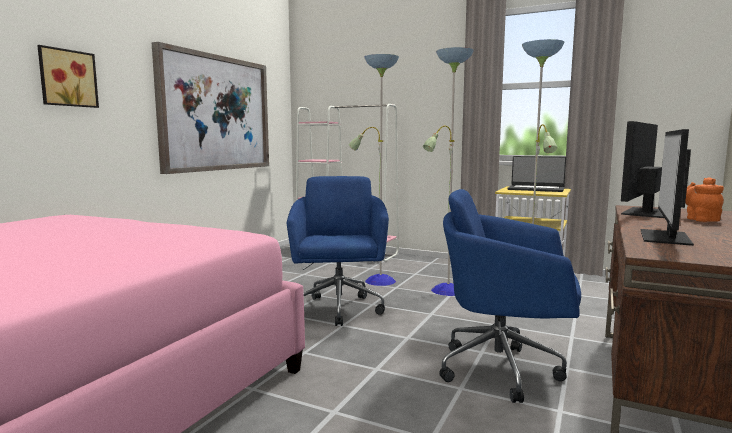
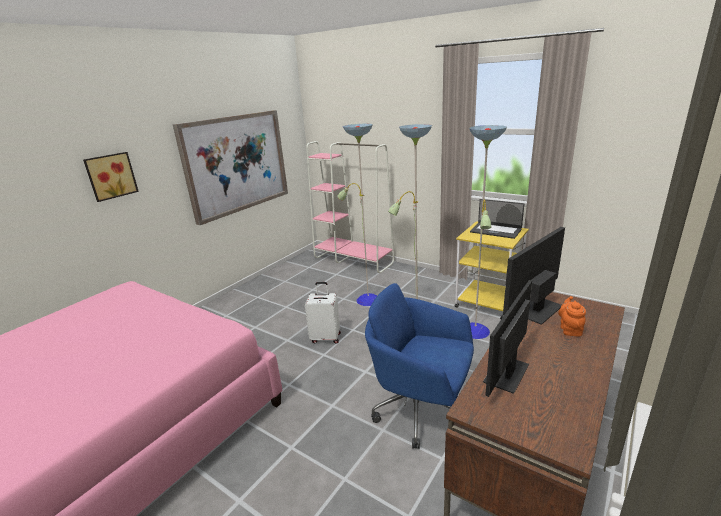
camera: 10 degrees right, 15 degrees up
blue office chair [287,176,389,326] -> white suitcase [305,282,341,344]

